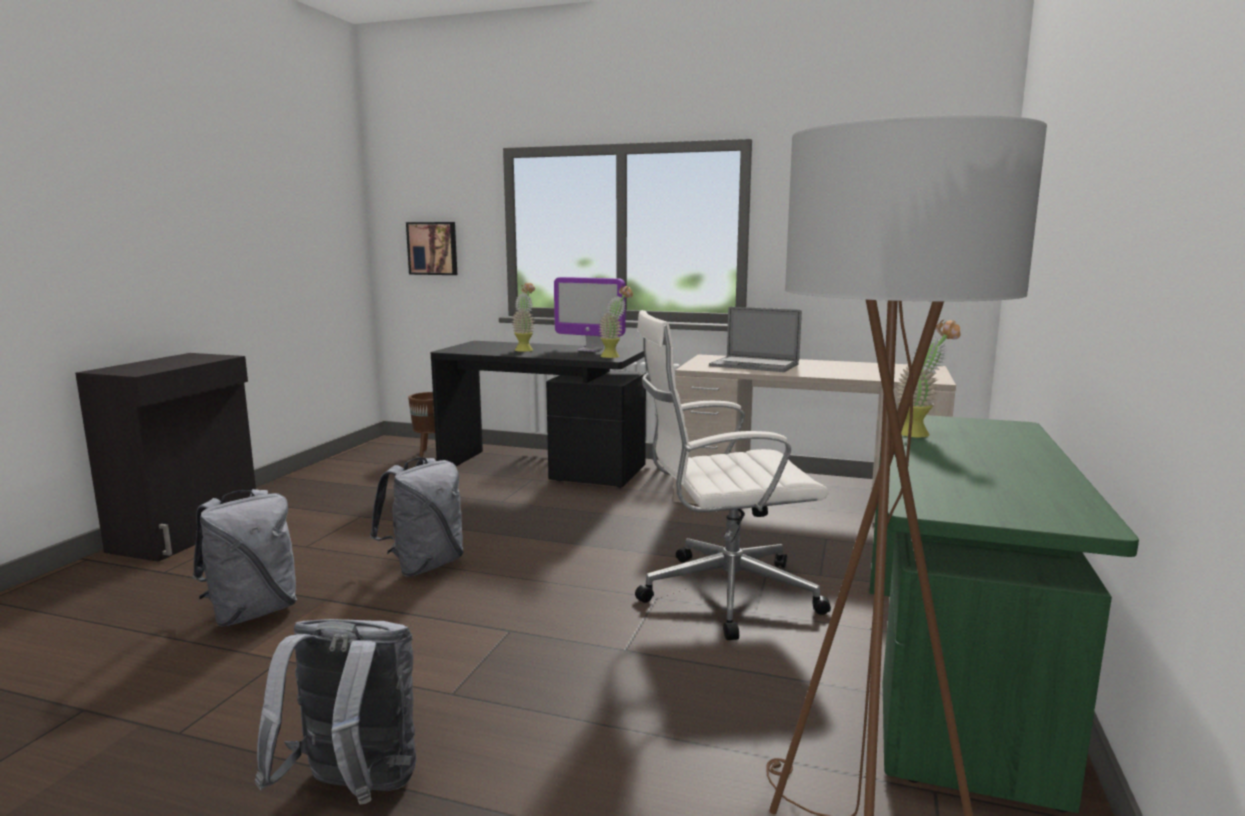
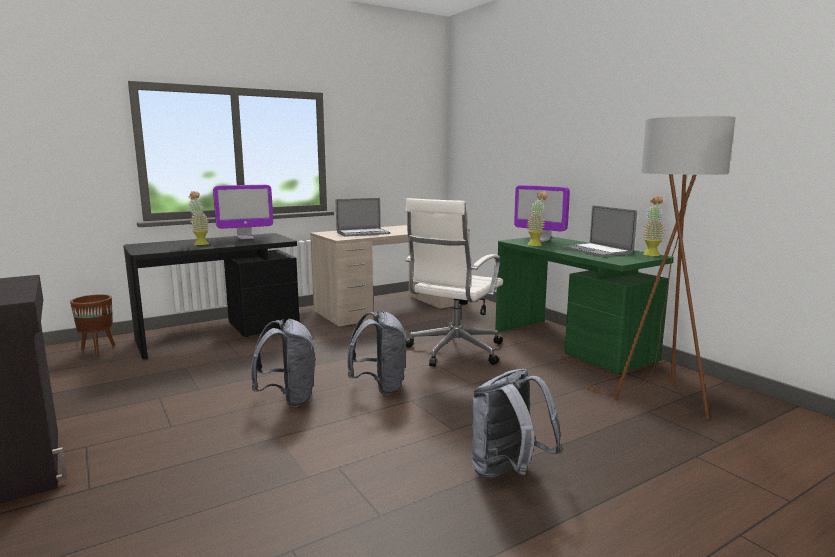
camera: 50 degrees left, 0 degrees up
grey backpack [193,489,297,627] -> grey backpack moved to [347,311,406,395]
picture [406,222,457,275] -> none
potted plant [599,286,633,358] -> potted plant moved to [642,196,665,256]
none -> monitor [514,185,570,242]
none -> laptop [561,205,637,257]

